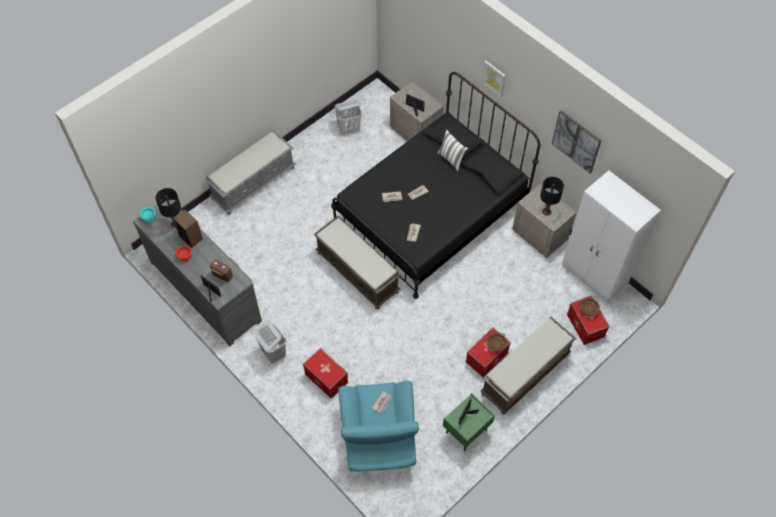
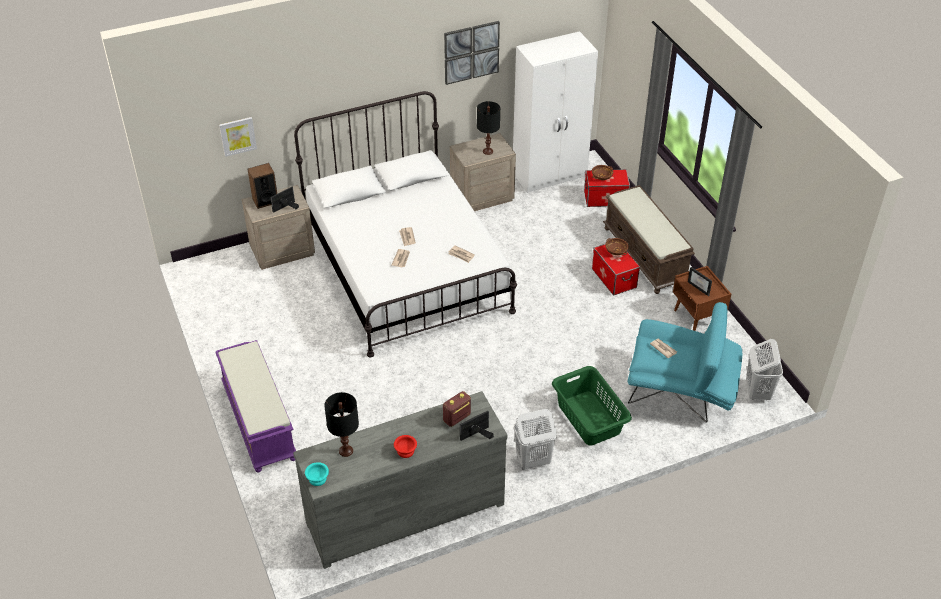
camera: 70 degrees left, 15 degrees down
speaker [173,209,203,248] -> speaker moved to [247,163,277,209]
grey bench [205,130,295,215] -> purple bench [215,340,296,472]
storage box [303,348,348,398] -> green laundry basket [552,366,632,445]
brown bench [313,216,401,309] -> none
black bed [331,72,540,299] -> white bed [294,91,517,358]
white laundry basket [334,100,362,135] -> white laundry basket moved to [746,339,783,400]
white pillow [437,130,468,172] -> none
green nightstand [443,393,495,451] -> brown nightstand [673,266,731,331]
picture [482,61,506,97] -> picture moved to [219,117,257,157]

